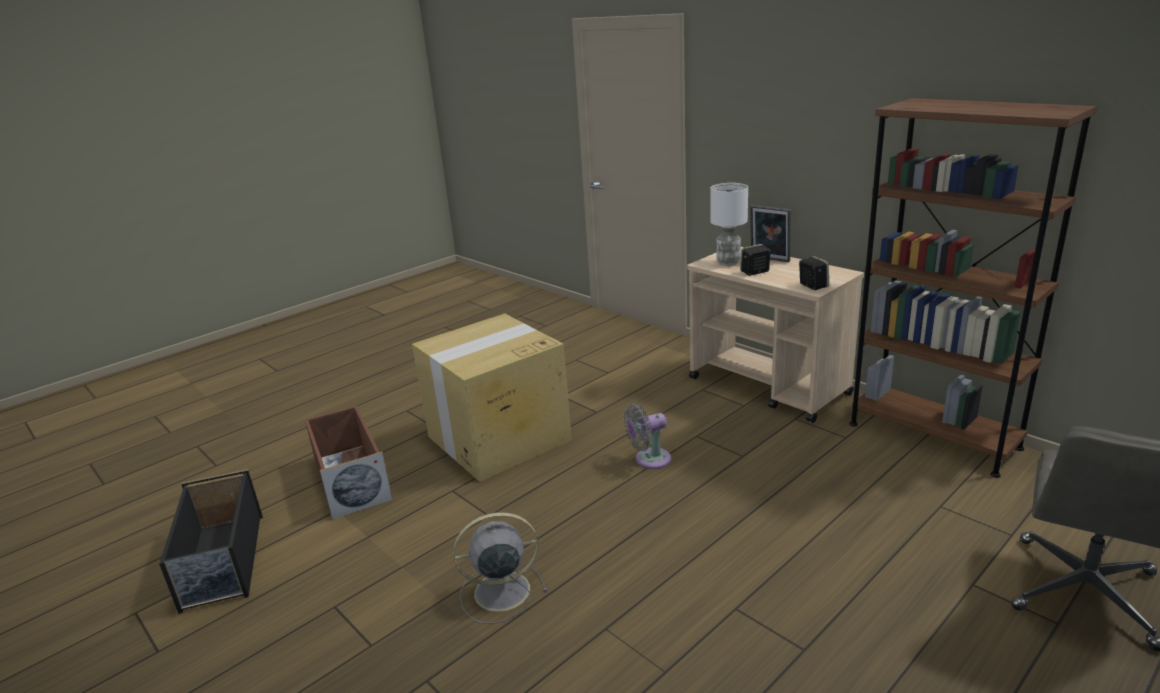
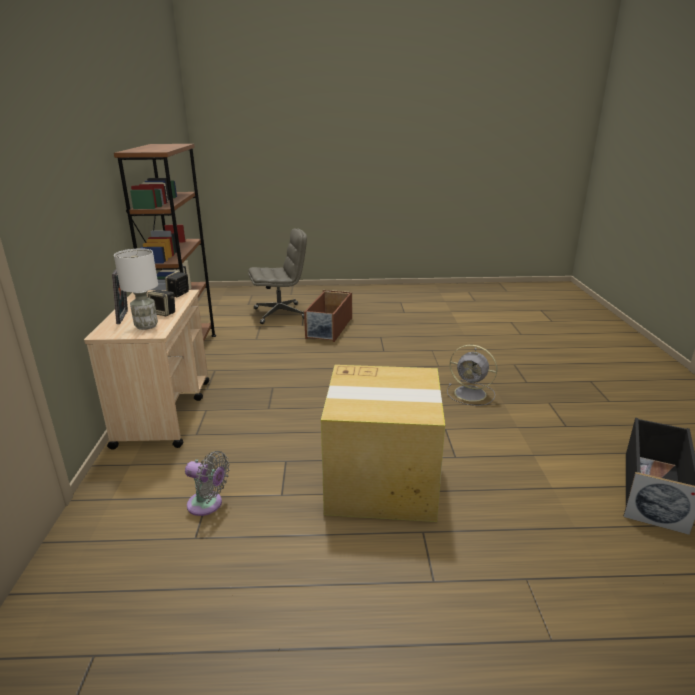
camera: 140 degrees left, 0 degrees up
brown storage box [305,405,393,520] -> brown storage box moved to [304,290,352,342]
grey fan [624,403,671,469] -> grey fan moved to [185,451,229,516]

